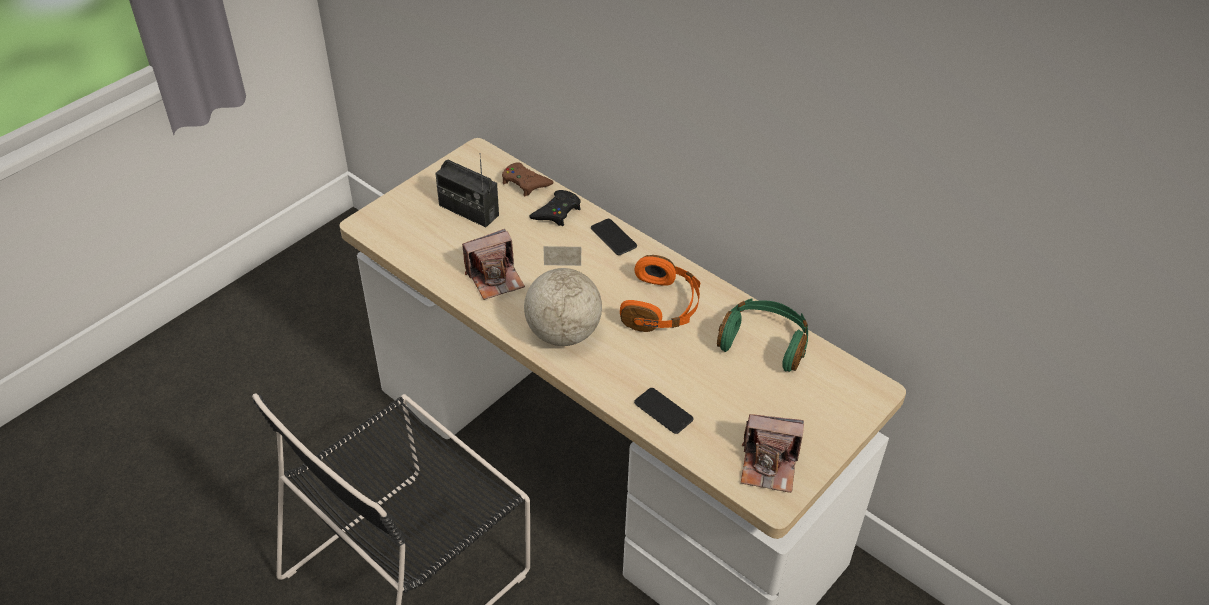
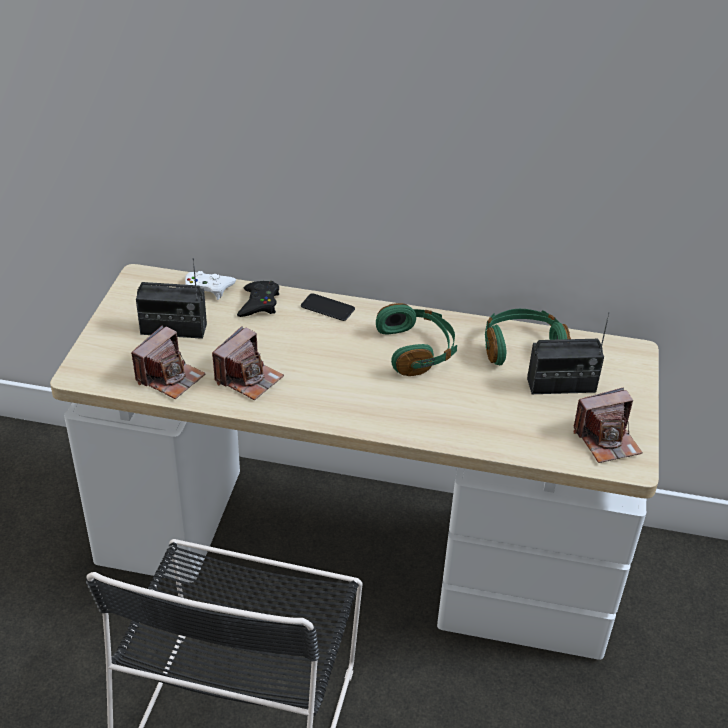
camera: 30 degrees left, 5 degrees down
brown game controller [502,162,554,196] -> white game controller [185,271,236,300]
globe [524,246,602,346] -> none
orange headphones [620,255,700,332] -> green headphones [376,303,457,376]
phone [634,388,694,434] -> none
none -> camera [131,325,206,399]
none -> radio [527,312,610,394]

